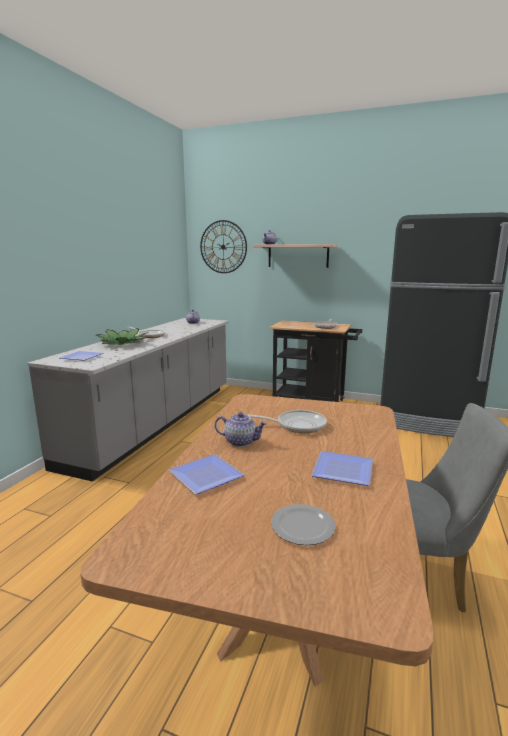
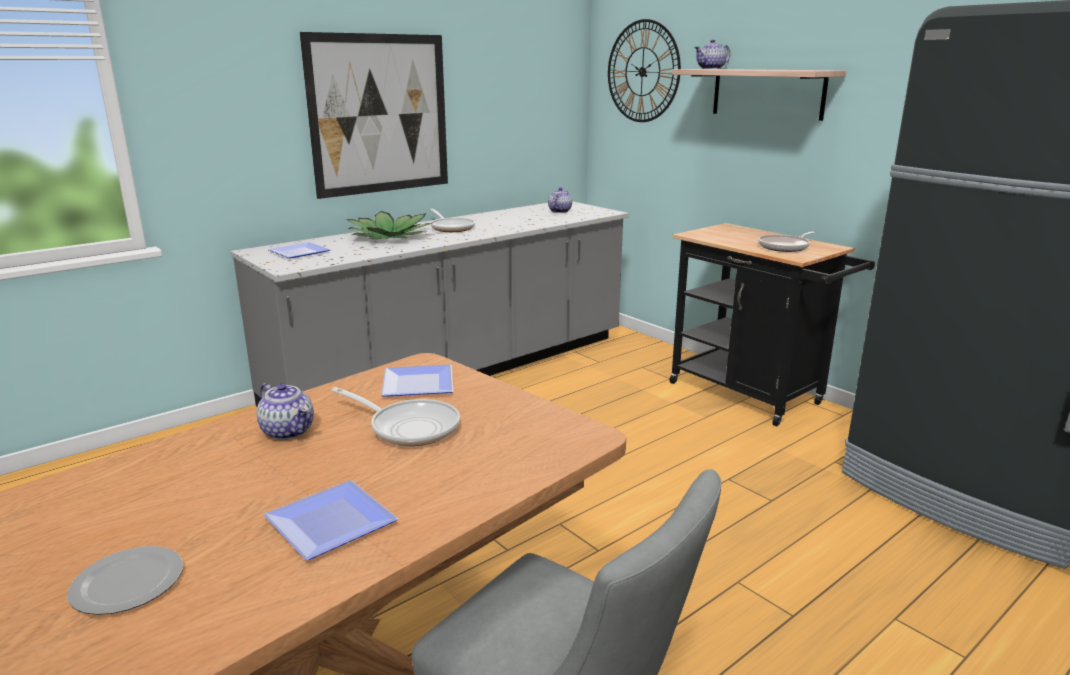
camera: 30 degrees right, 5 degrees up
plate [169,454,245,495] -> plate moved to [381,364,453,397]
none -> picture [300,32,448,199]

